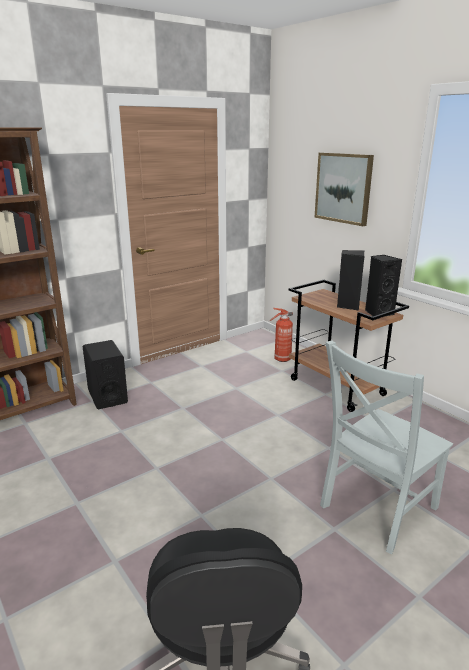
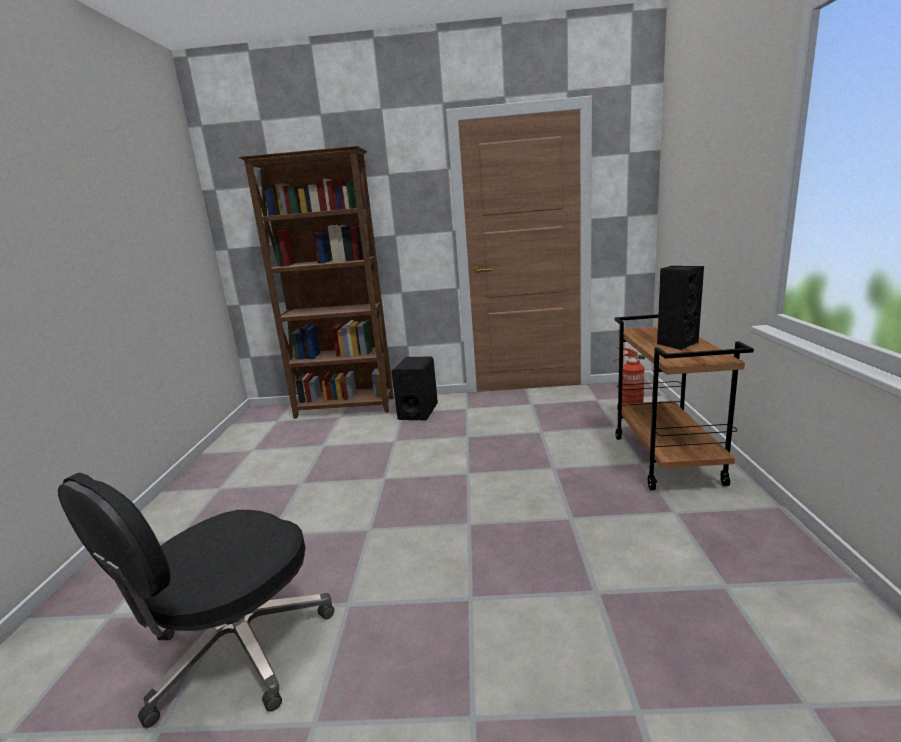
camera: 40 degrees right, 5 degrees down
picture [314,152,374,226] -> none
grey chair [320,341,453,554] -> none
black speaker [365,255,402,316] -> none

